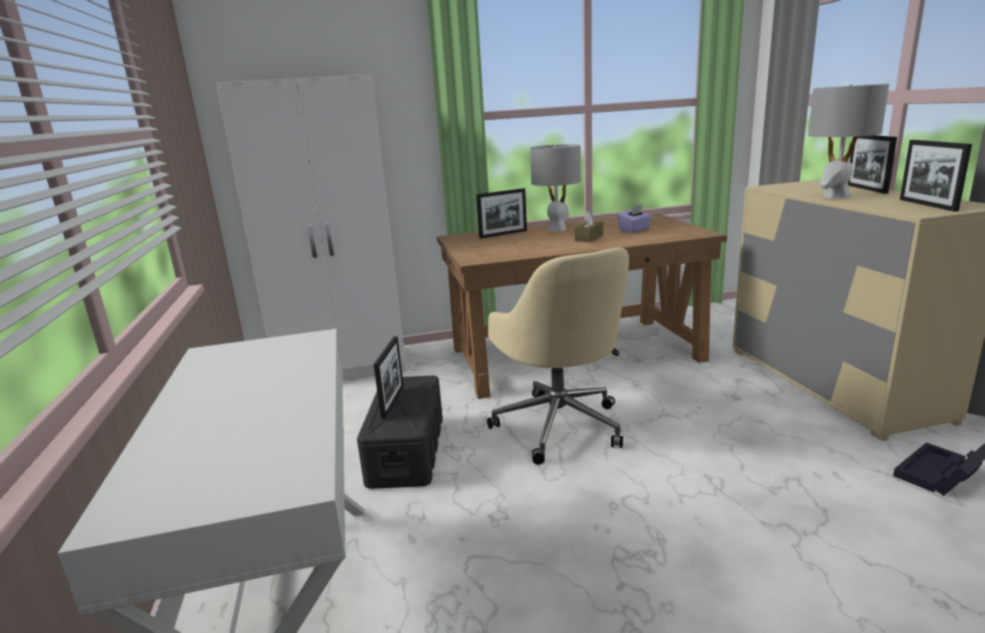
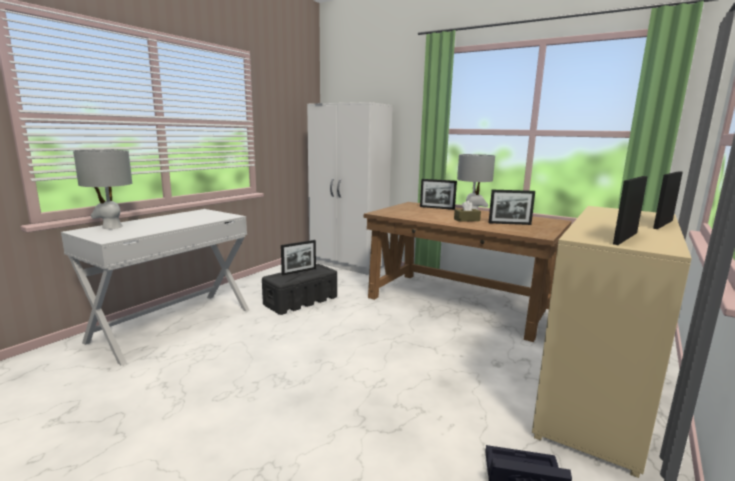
camera: 45 degrees right, 5 degrees down
beige office chair [487,248,629,465] -> none
purple tissue box [617,205,652,233] -> picture frame [489,190,535,225]
grey table lamp [808,84,889,198] -> grey table lamp moved to [73,150,132,229]

